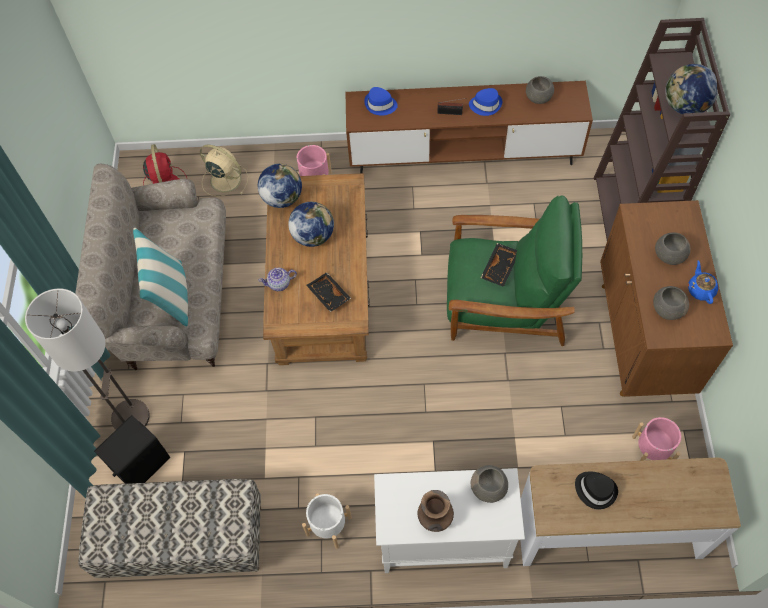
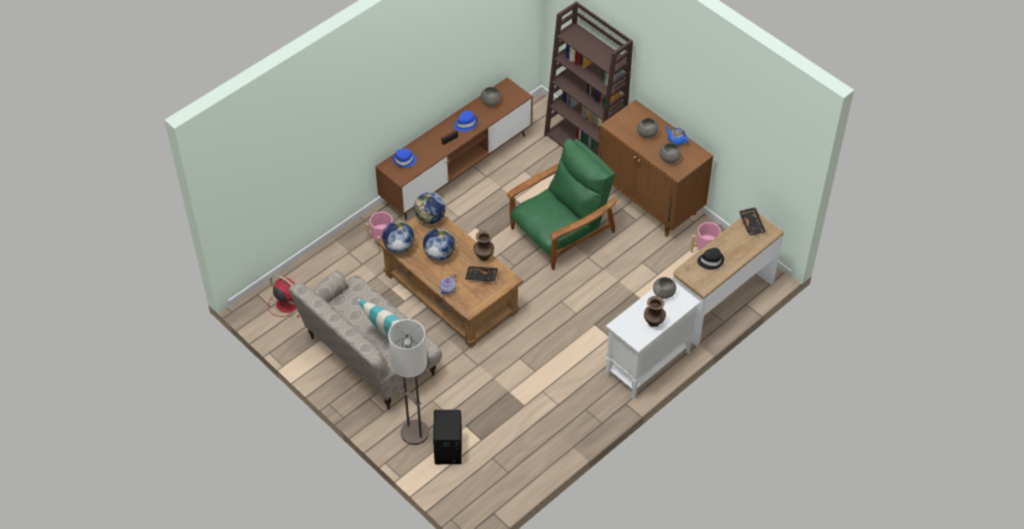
camera: 45 degrees left, 10 degrees down
bench [79,479,261,578] -> none
beige fan [200,144,249,197] -> none
white planter [302,493,352,549] -> none
black tray [481,243,517,287] -> black tray moved to [739,207,766,236]
globe [665,64,718,114] -> globe moved to [414,192,446,224]
none -> brown vase [473,230,494,261]

